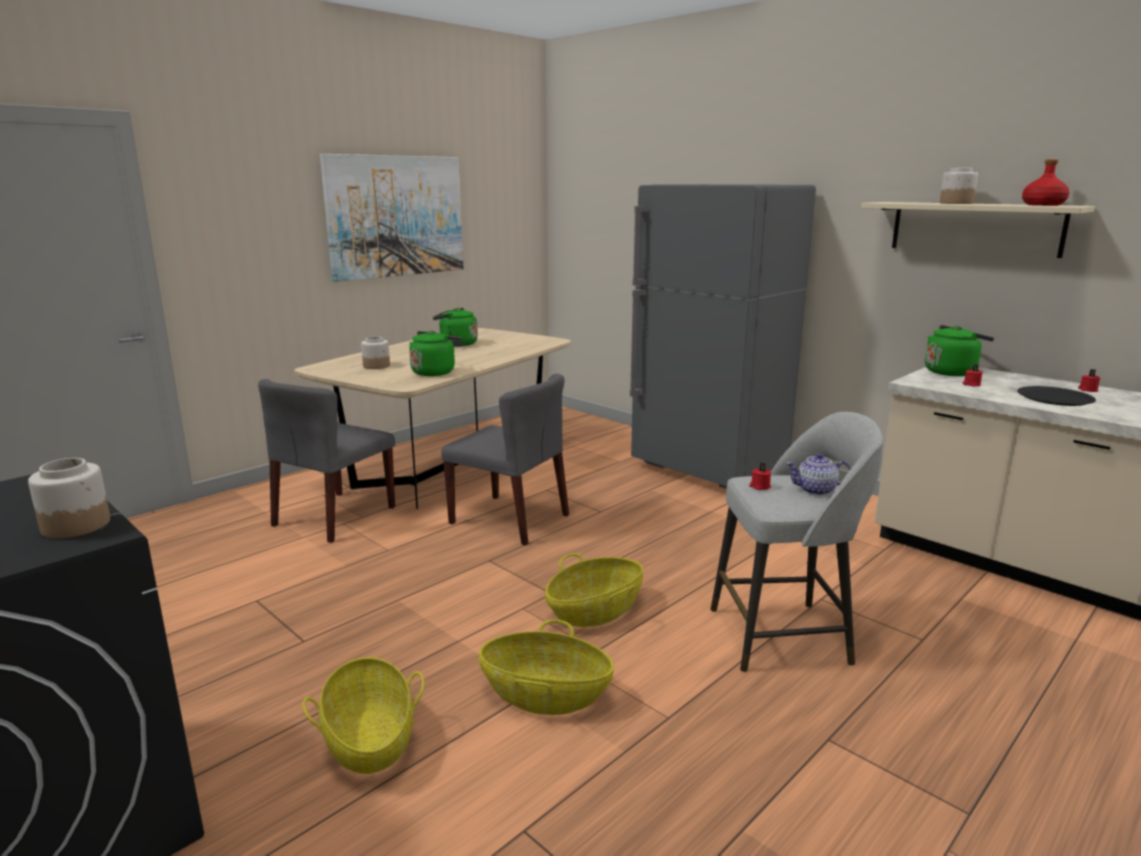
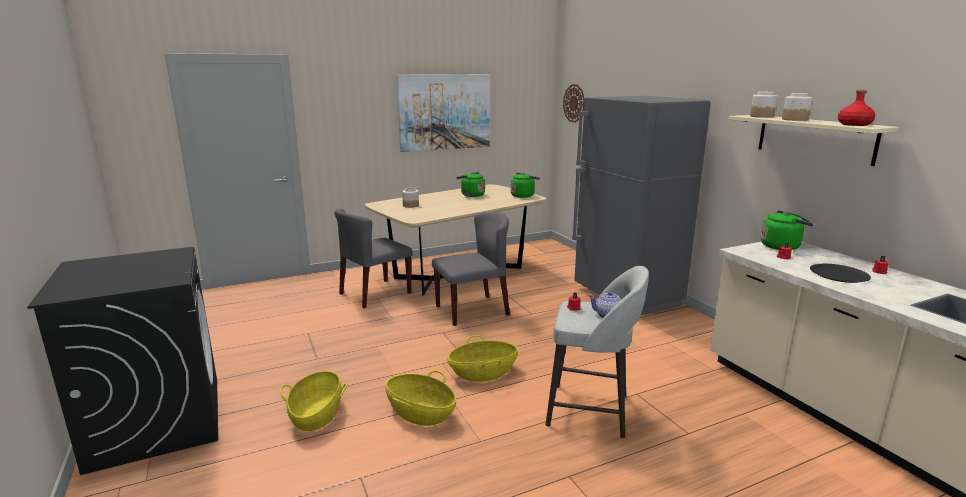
camera: 20 degrees right, 0 degrees up
jar [28,458,110,539] -> jar moved to [750,92,777,118]
green kettle [409,331,462,376] -> green kettle moved to [511,173,540,198]
grey chair [441,374,569,546] -> grey chair turned 75 degrees counterclockwise [432,212,510,326]
none -> wall clock [563,84,585,123]

